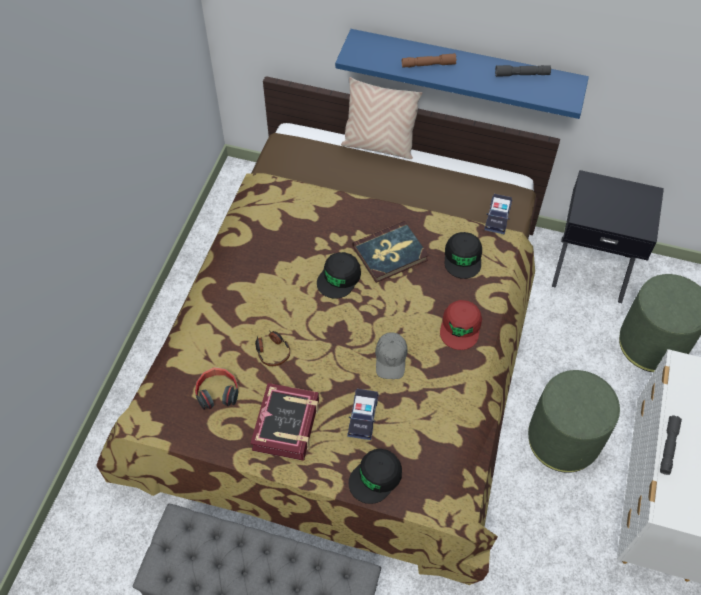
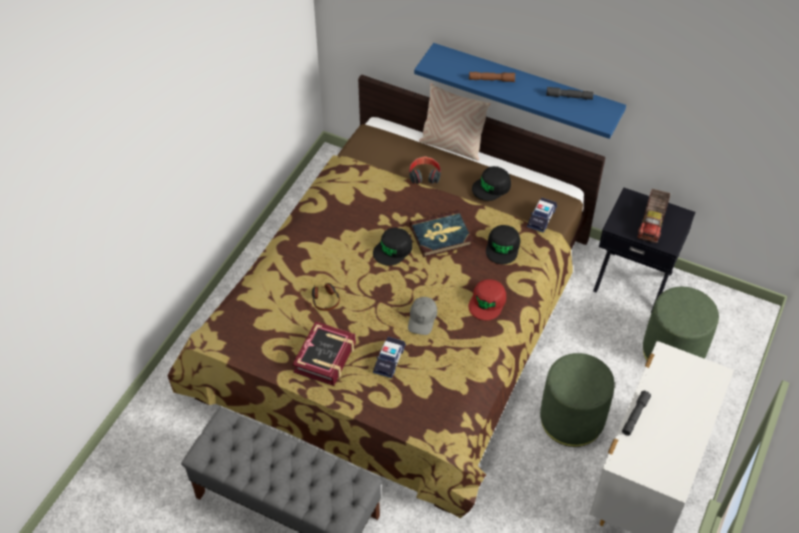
camera: 10 degrees right, 5 degrees down
headphones [195,367,238,410] -> headphones moved to [409,156,441,184]
black cap [349,449,402,504] -> black cap moved to [472,166,511,201]
none -> toy truck [637,189,671,243]

